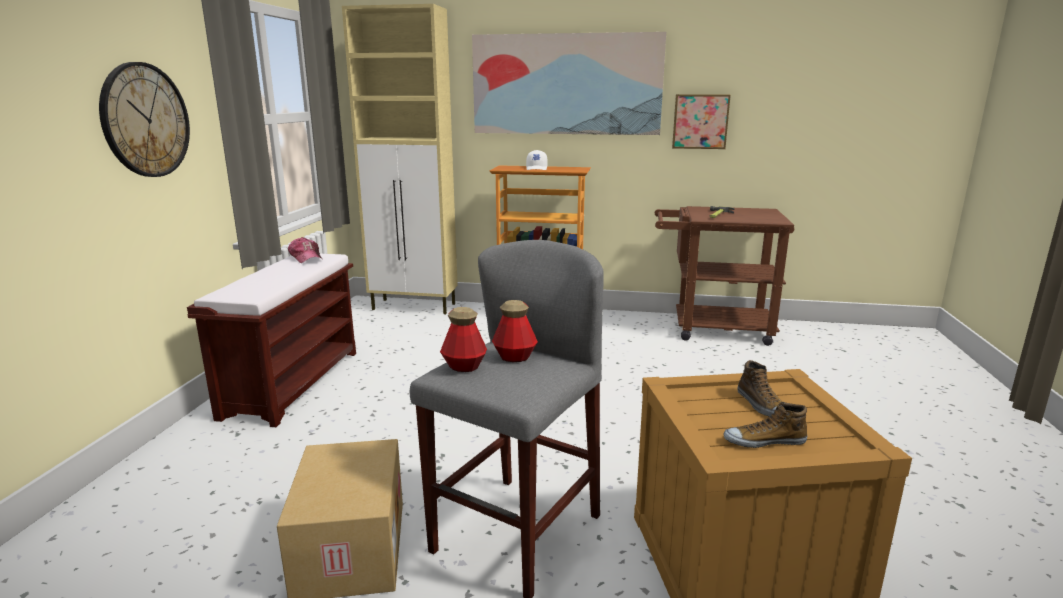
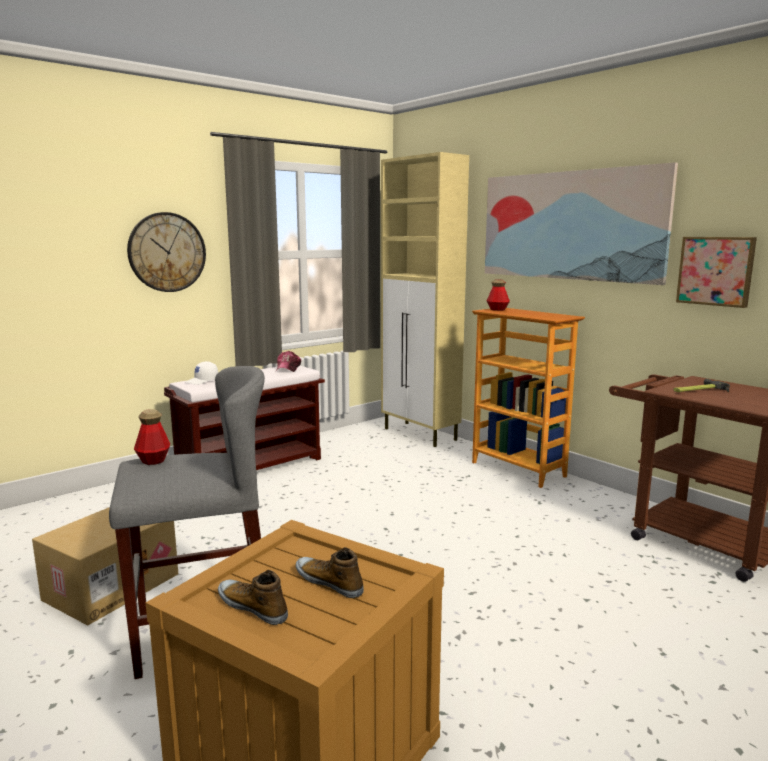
camera: 40 degrees right, 5 degrees down
bottle [492,300,538,362] -> bottle moved to [487,280,510,311]
white cap [526,150,548,170] -> white cap moved to [185,361,218,385]
shoe [738,360,783,417] -> shoe turned 105 degrees clockwise [296,547,364,598]

